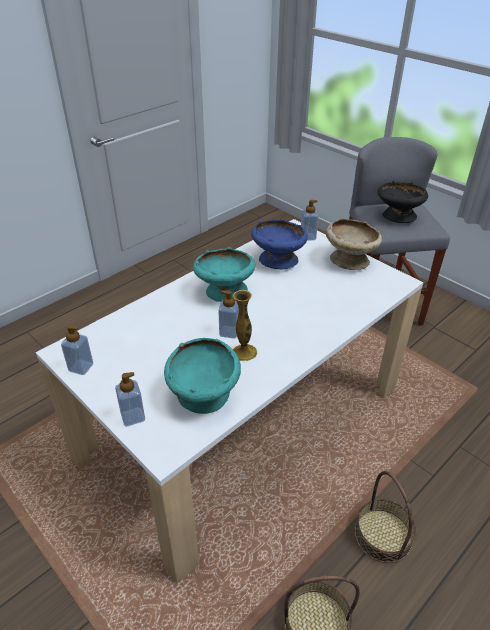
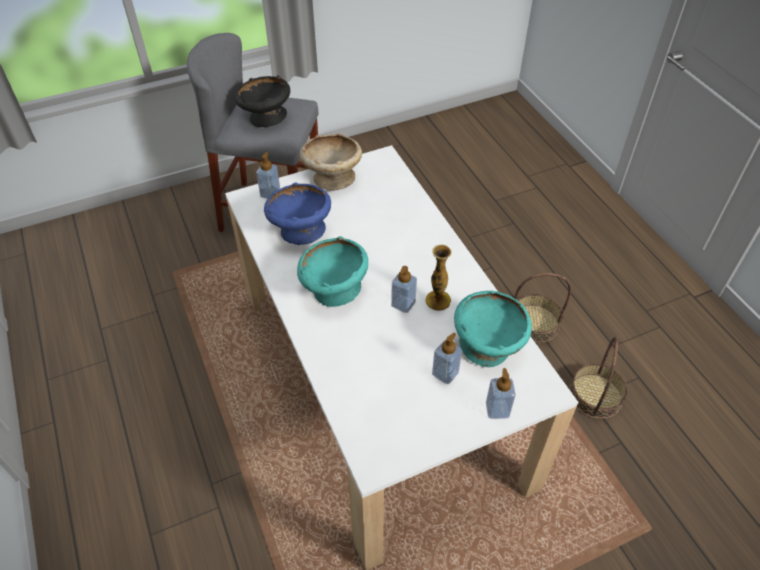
camera: 70 degrees left, 10 degrees up
soap dispenser [61,324,93,375] -> soap dispenser moved to [432,333,462,384]

